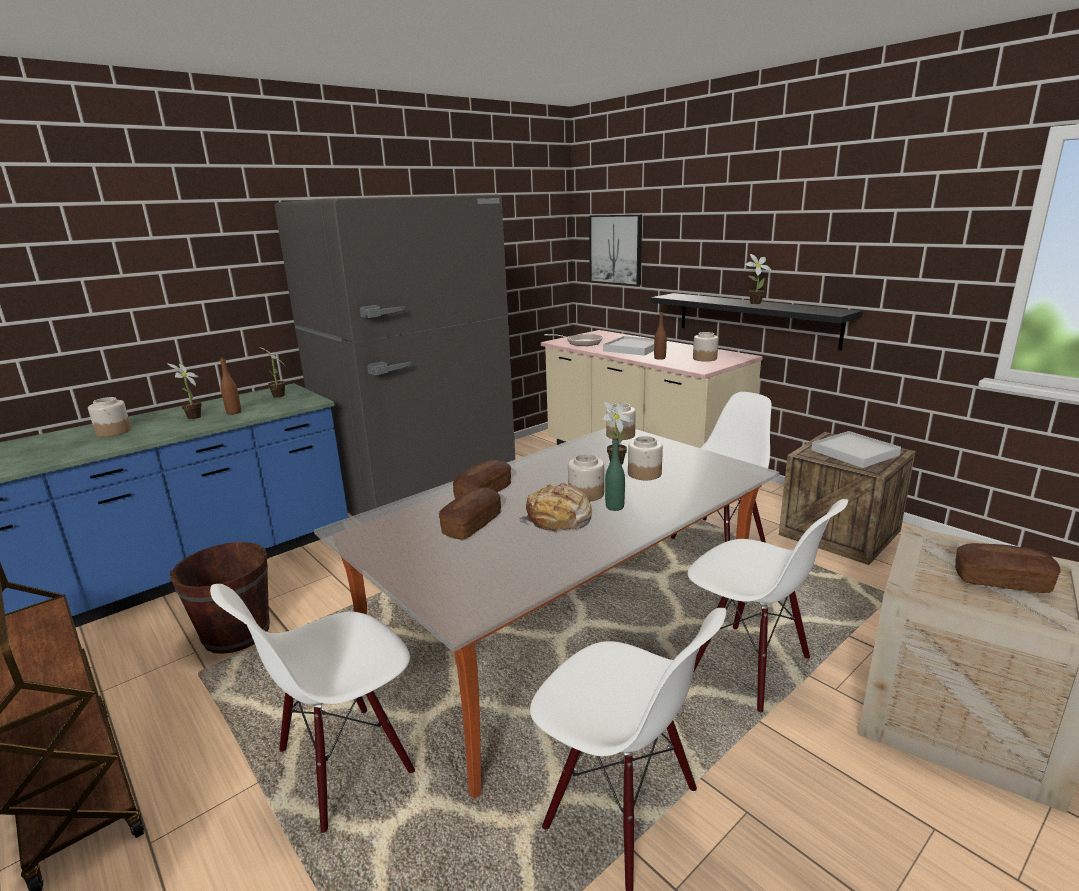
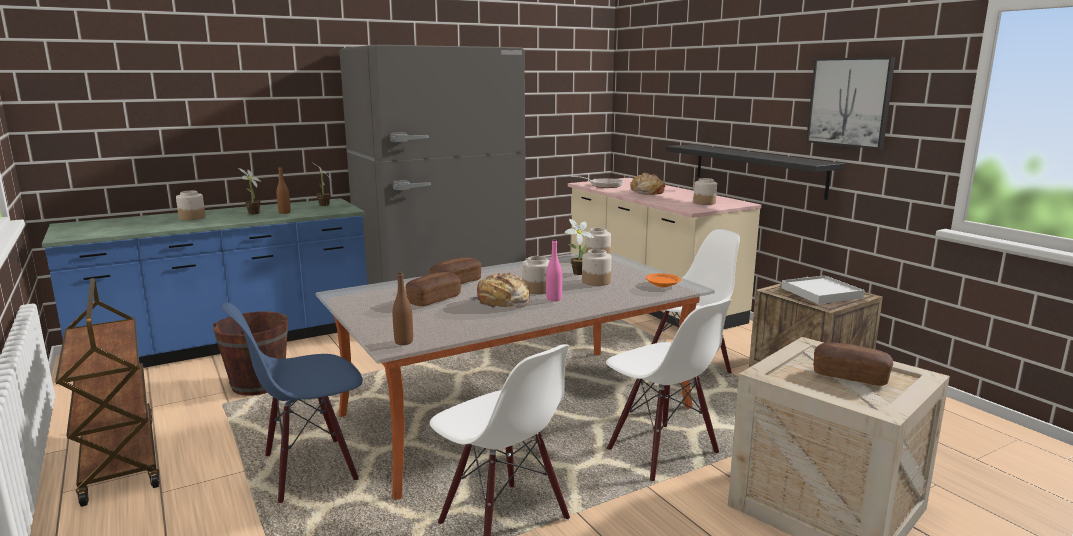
camera: 10 degrees right, 5 degrees down
white chair [210,584,415,833] -> blue chair [222,303,363,503]
picture [589,214,642,286] -> picture moved to [806,57,895,149]
white tray [603,336,654,356] -> bread [630,173,666,195]
green bottle [605,438,625,511] -> pink bottle [546,239,562,301]
brown bottle [654,312,667,360] -> brown bottle moved to [392,271,413,345]
potted plant [745,254,772,304] -> none
none -> orange plate [646,273,681,287]

